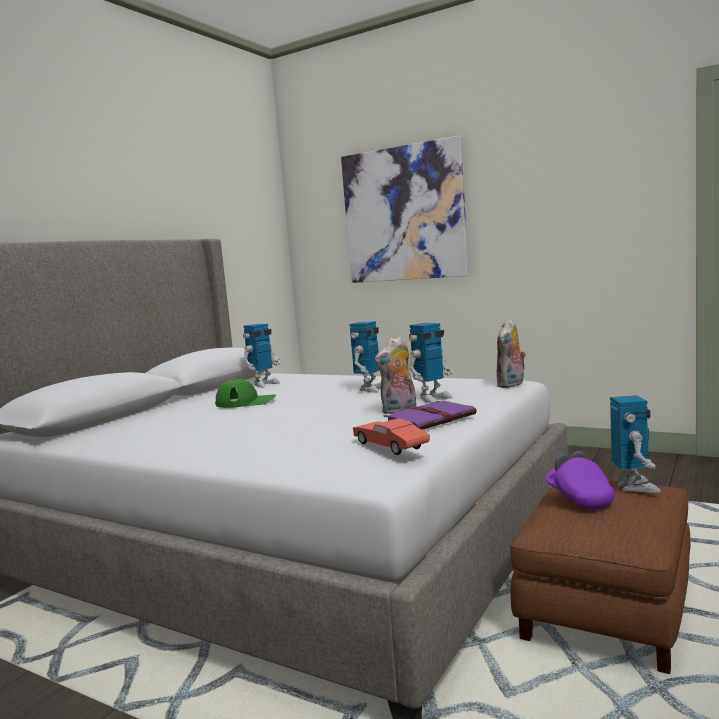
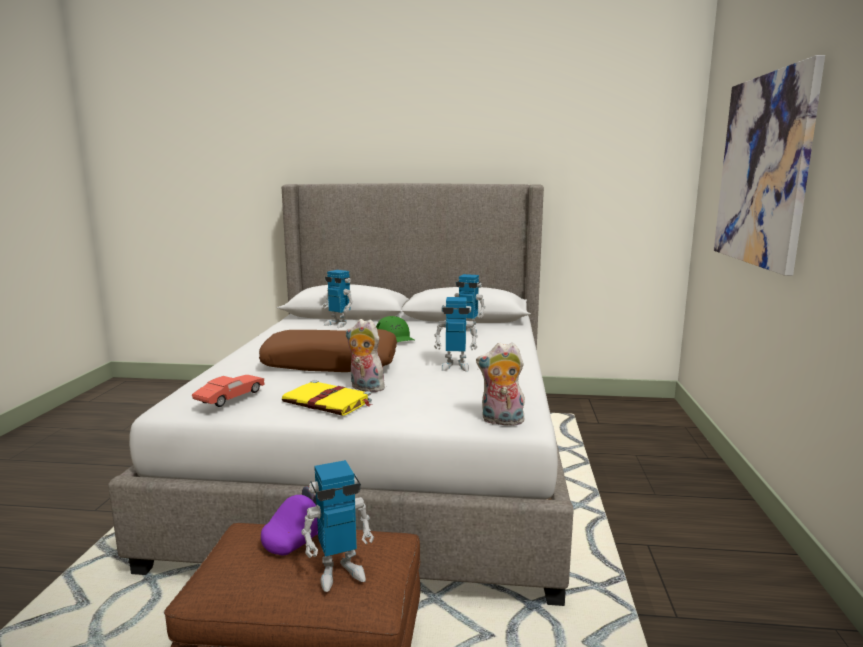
camera: 65 degrees right, 5 degrees up
purple book [383,400,477,430] -> yellow book [282,380,372,416]
toy robot [408,323,453,403] -> toy robot moved to [322,270,353,328]
none -> brown pillow [259,329,397,372]

